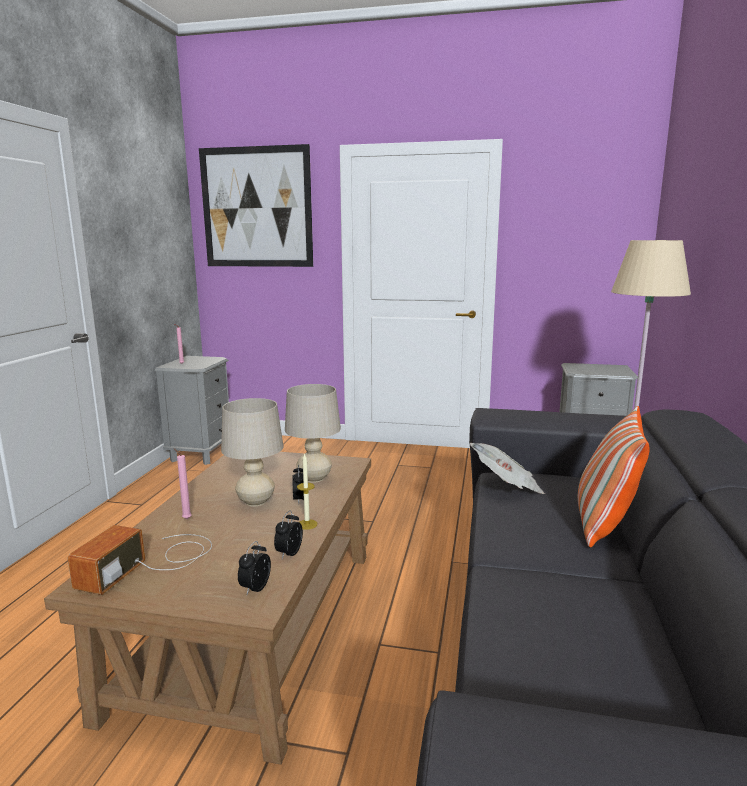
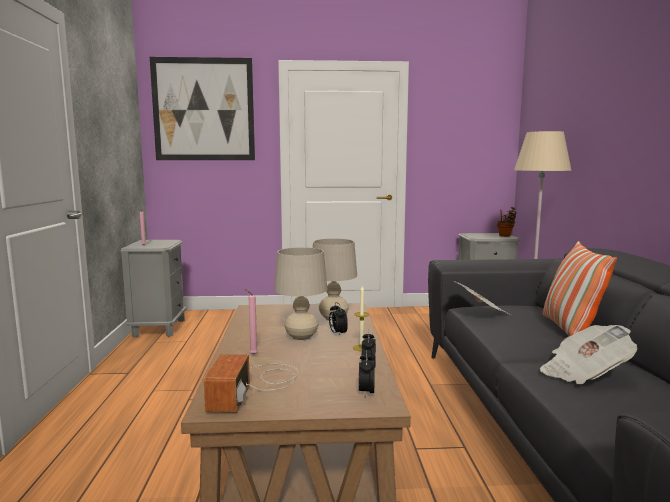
camera: 15 degrees left, 5 degrees down
none -> potted plant [497,207,518,237]
none -> newspaper [540,325,637,384]

